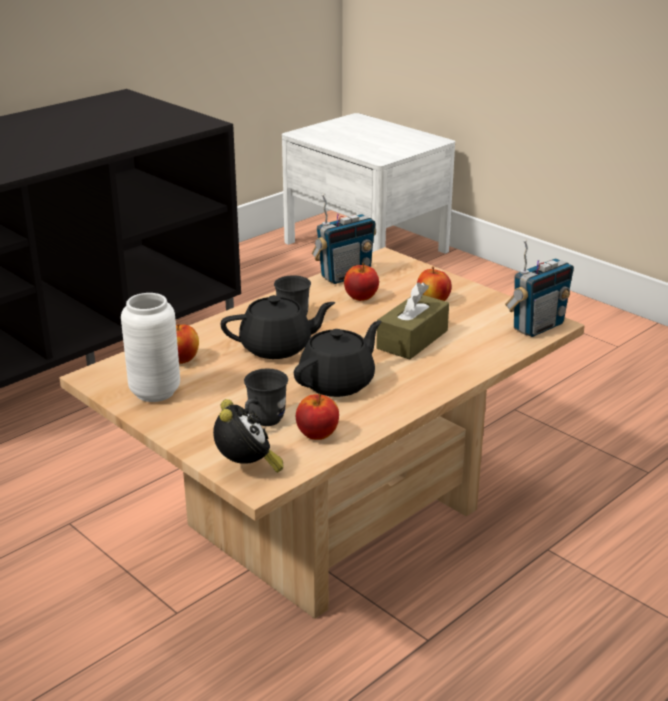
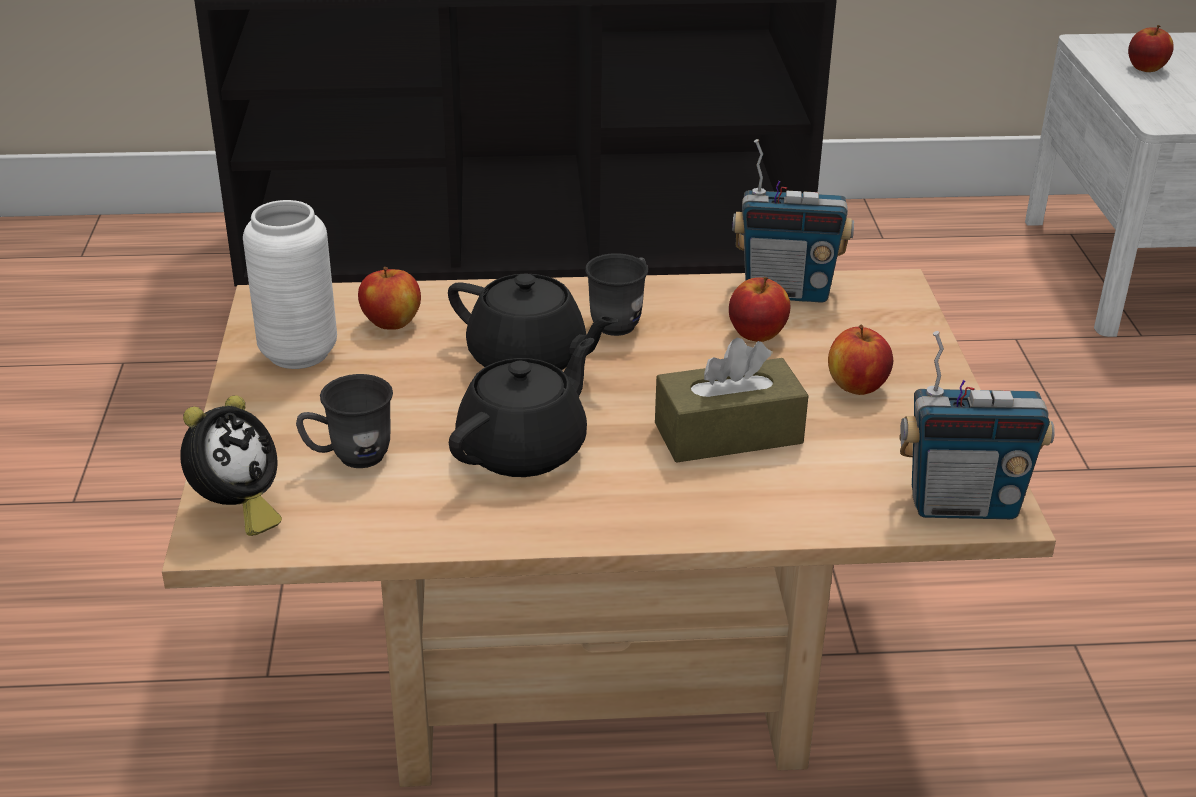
camera: 40 degrees right, 5 degrees up
black teapot [294,320,382,397] -> black teapot turned 45 degrees counterclockwise [449,338,594,477]
apple [296,394,339,440] -> apple moved to [1128,25,1174,72]

